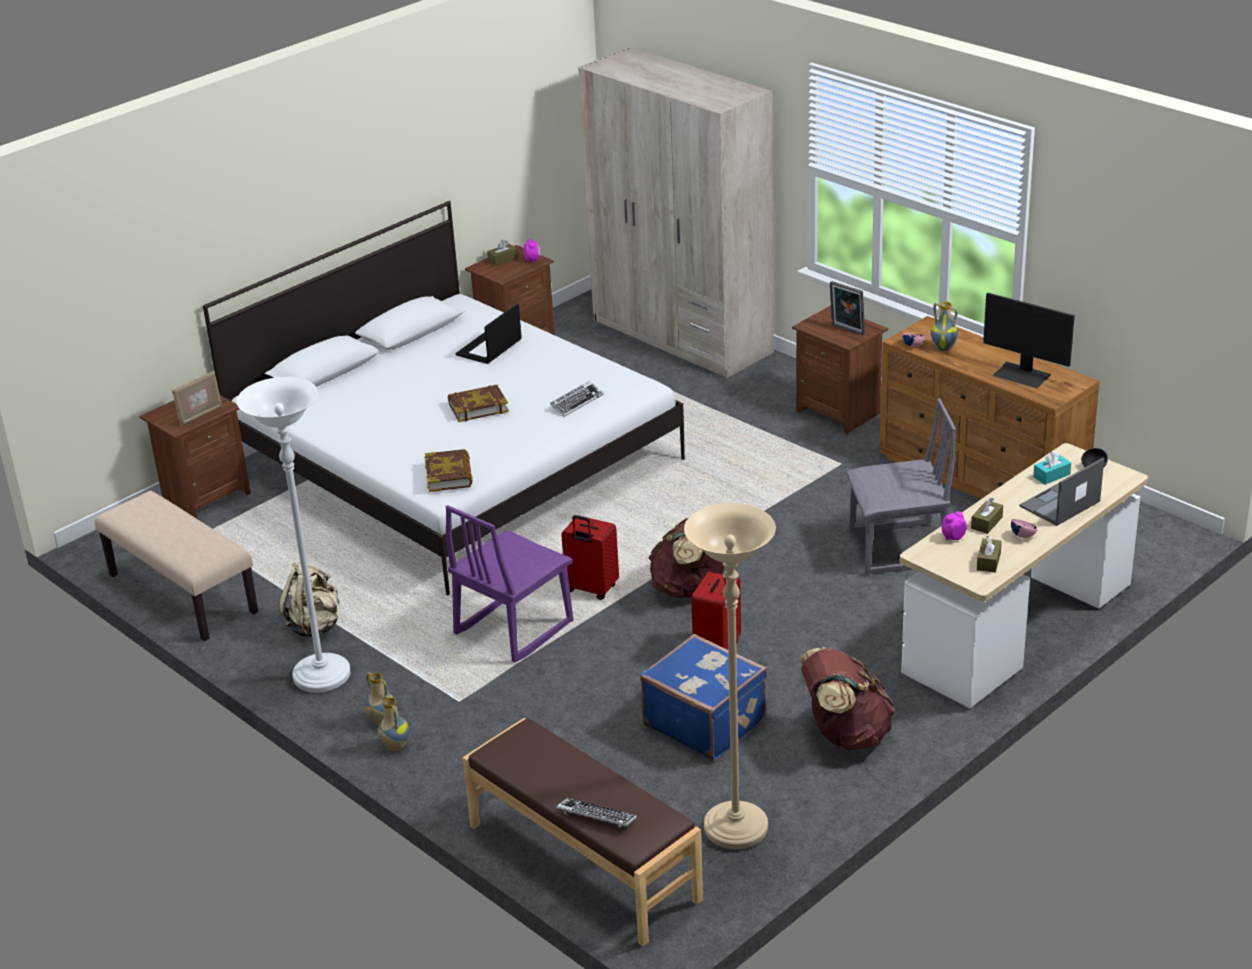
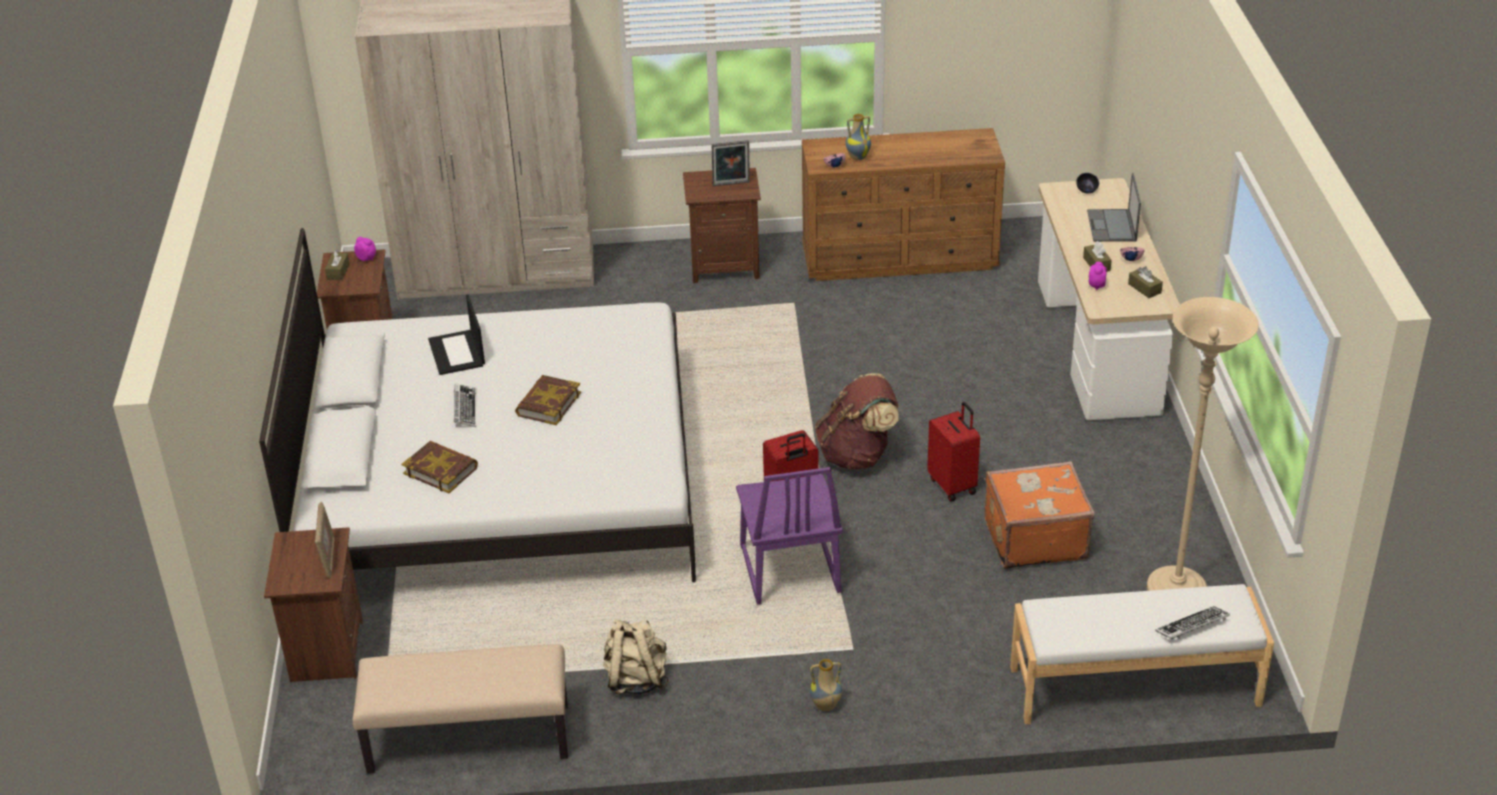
camera: 50 degrees left, 5 degrees up
white floor lamp [237,377,351,693] -> none
vase [378,695,409,751] -> none
book [425,449,472,492] -> book moved to [402,441,478,493]
brown bench [462,718,703,947] -> white bench [1010,584,1274,724]
keyboard [550,381,604,417] -> keyboard moved to [454,383,476,427]
blue suitcase [640,634,768,760] -> orange suitcase [984,461,1095,569]
brown backpack [800,647,895,750] -> none
grey chair [846,398,956,575] -> none
monitor [983,292,1075,388] -> none
turquoise tissue box [1033,451,1071,485] -> none

